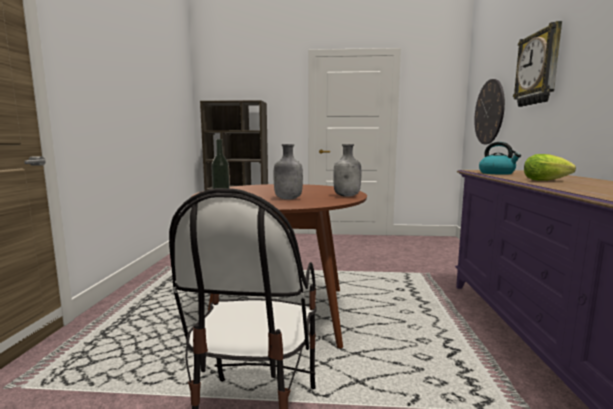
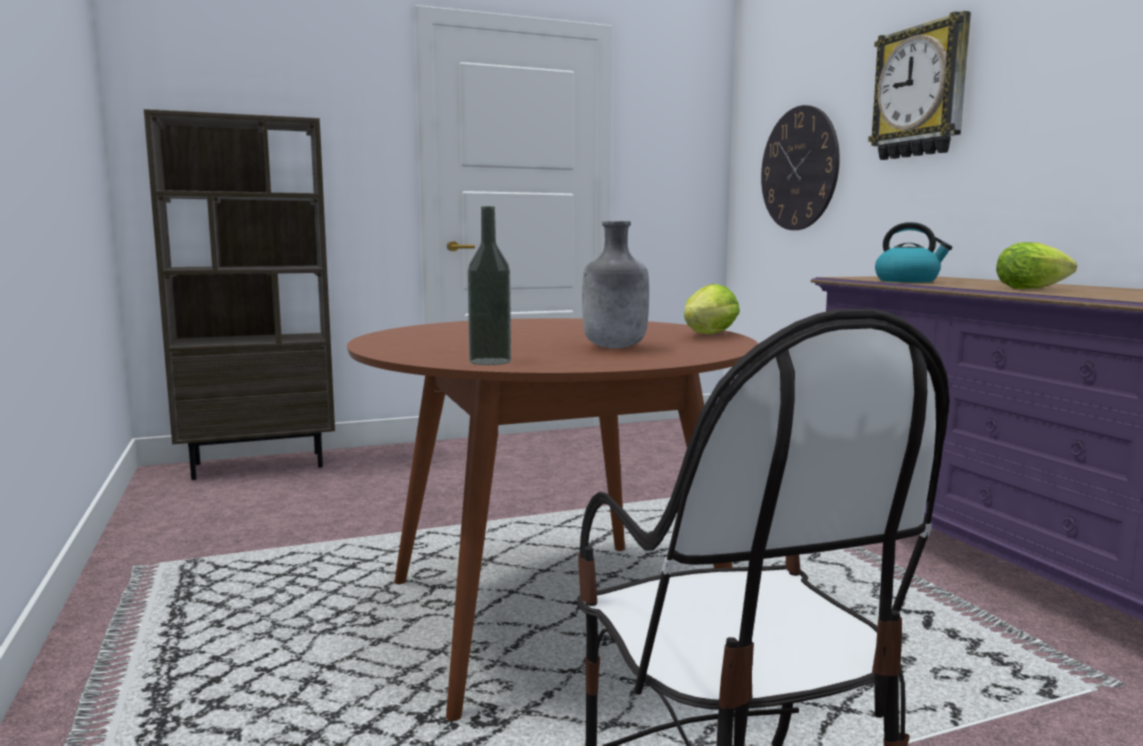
camera: 25 degrees left, 0 degrees up
grey bottle [333,144,361,197] -> lettuce [684,284,740,334]

